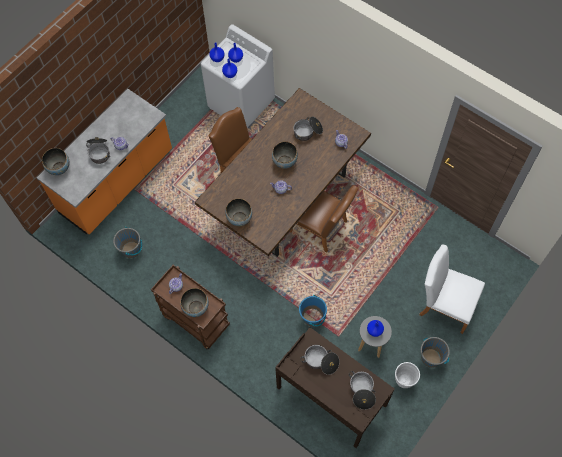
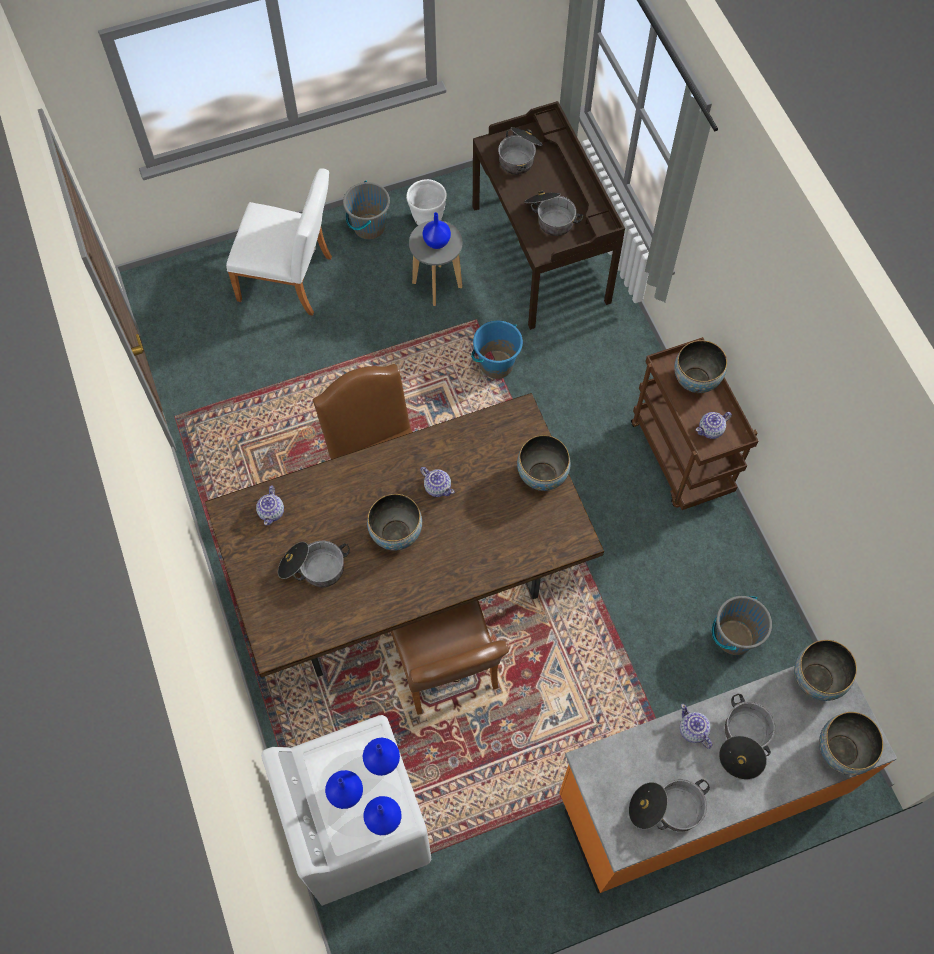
camera: 150 degrees left, 0 degrees up
white chair [419,244,485,334] -> white chair turned 45 degrees counterclockwise [226,168,332,316]
none -> cooking pot [628,779,710,831]
none -> bowl [794,640,857,701]

